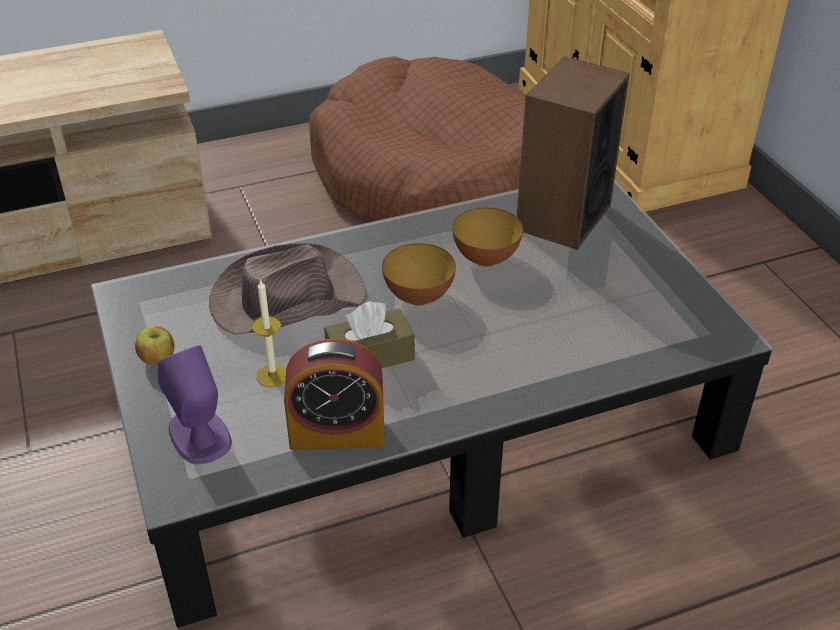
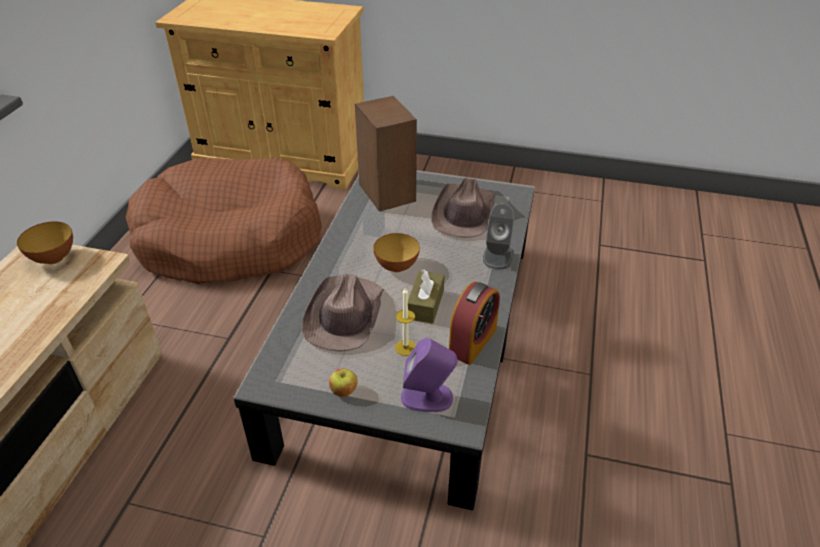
camera: 55 degrees left, 0 degrees up
bowl [452,207,523,267] -> bowl moved to [17,221,73,264]
none -> brown hat [431,178,496,238]
none -> grey speaker [483,203,514,270]

